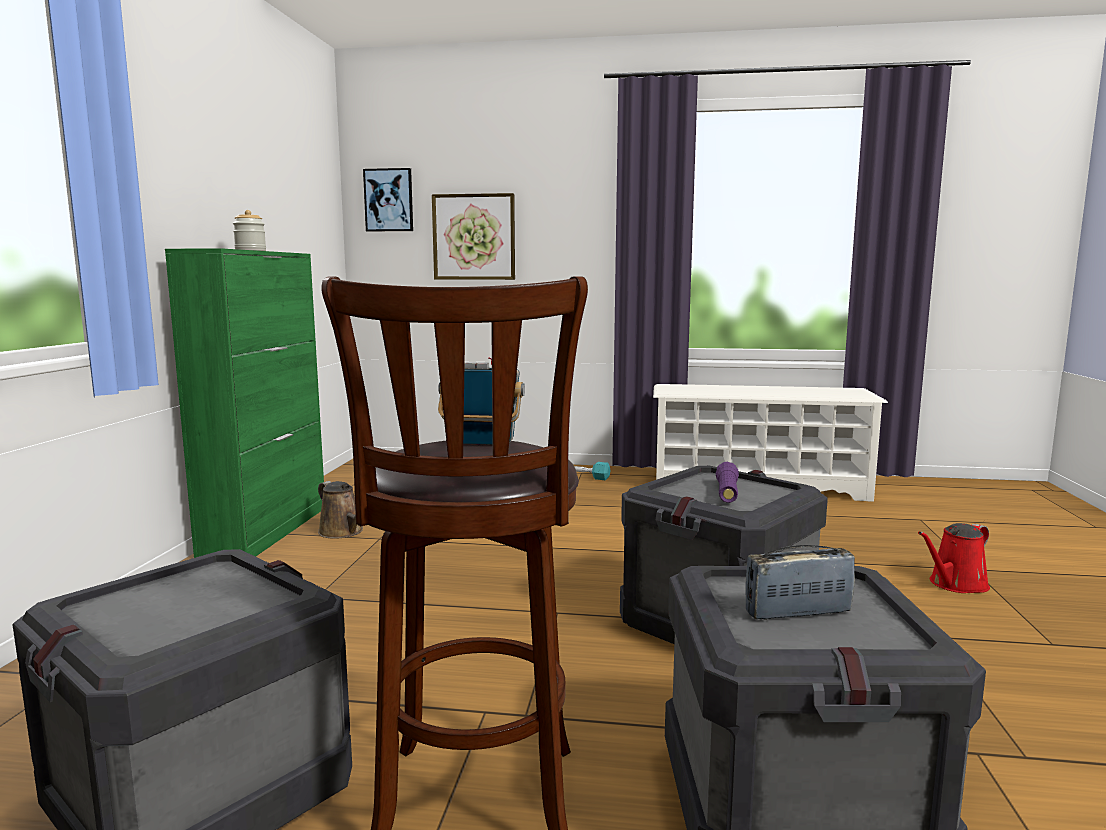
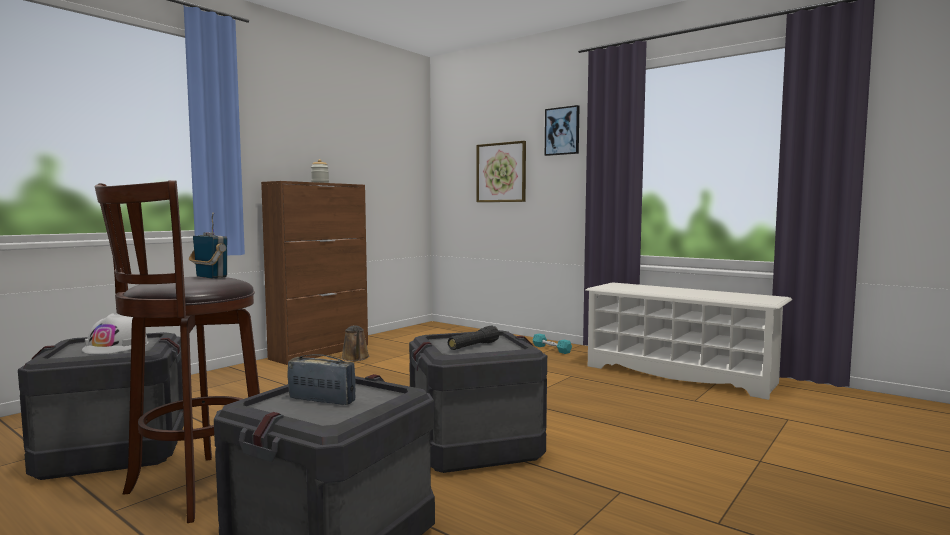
camera: 30 degrees right, 5 degrees down
green cabinet [165,248,324,558] -> brown cabinet [261,181,368,365]
picture [363,168,413,232] -> picture moved to [545,105,580,156]
purple flashlight [716,462,739,503] -> black flashlight [448,326,500,350]
red watering can [918,523,990,593] -> none
none -> white hard hat [82,313,149,354]

